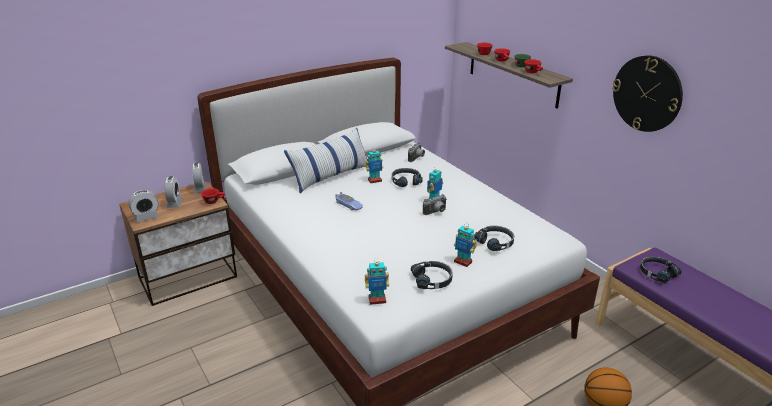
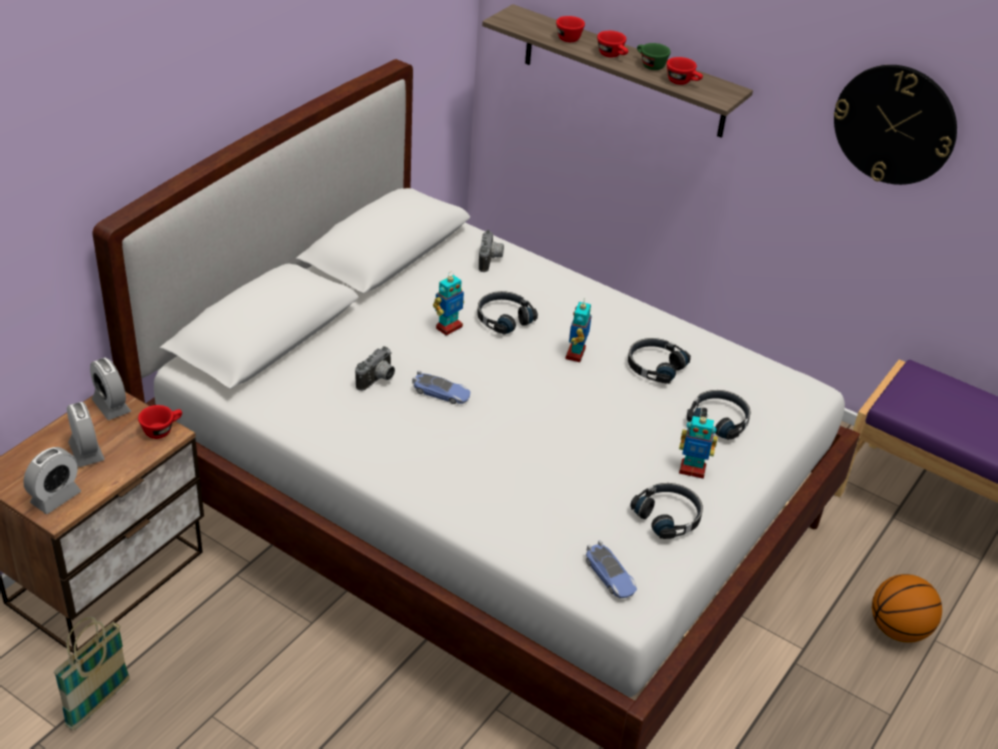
camera: 25 degrees left, 10 degrees up
pillow [284,128,367,193] -> none
toy robot [365,258,389,305] -> toy car [586,540,637,598]
camera [423,194,447,215] -> camera moved to [355,346,395,391]
black headphones [640,256,682,283] -> black headphones moved to [628,338,691,384]
none -> basket [53,617,130,730]

